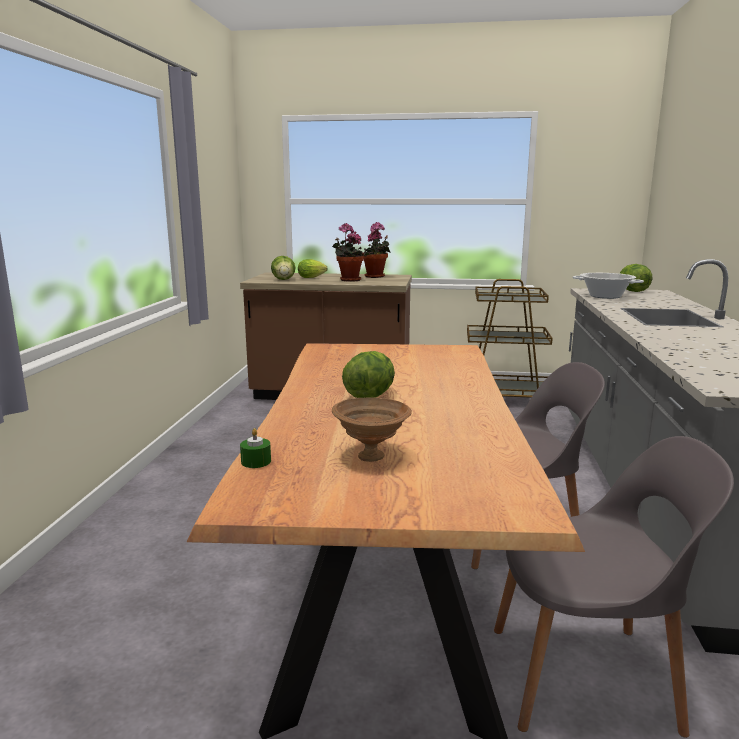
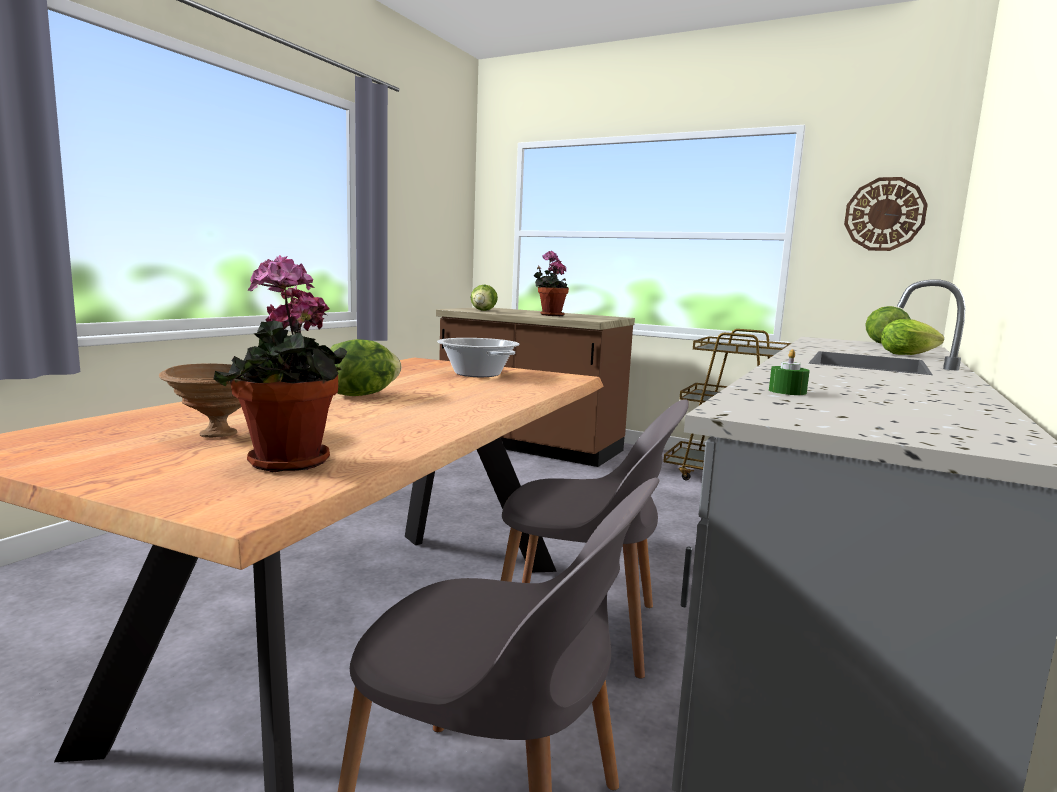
camera: 20 degrees right, 5 degrees down
green candle [240,428,271,468] -> green candle moved to [769,349,810,395]
lettuce [298,259,328,278] -> lettuce moved to [881,319,944,355]
potted plant [362,222,391,278] -> potted plant moved to [214,255,347,472]
cooking pot [572,273,644,299] -> cooking pot moved to [437,338,519,377]
none -> wall clock [844,177,928,251]

